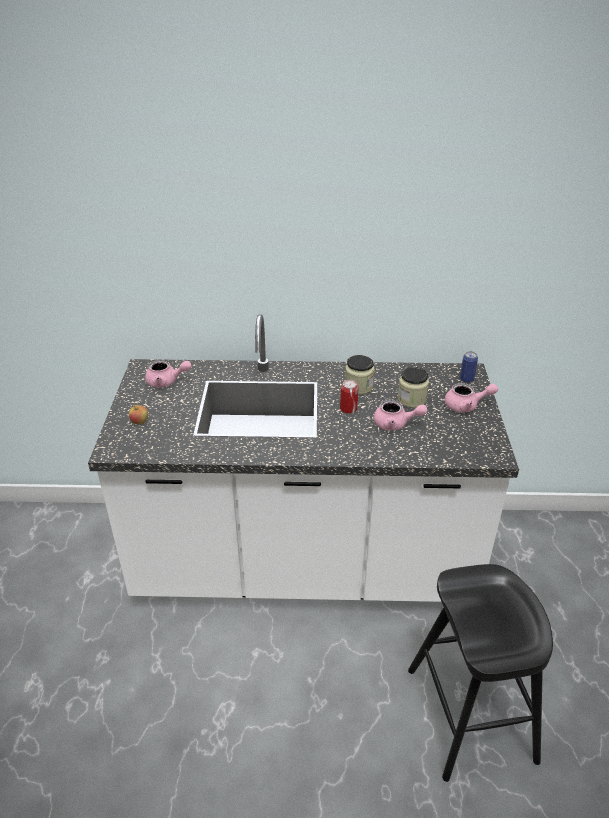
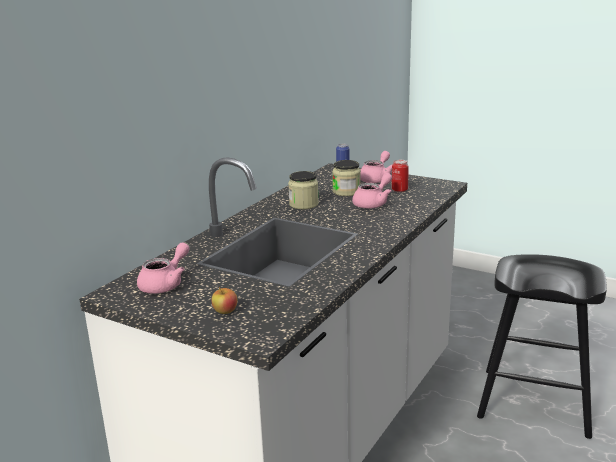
camera: 60 degrees left, 15 degrees down
can [340,380,358,414] -> can moved to [391,160,409,192]

